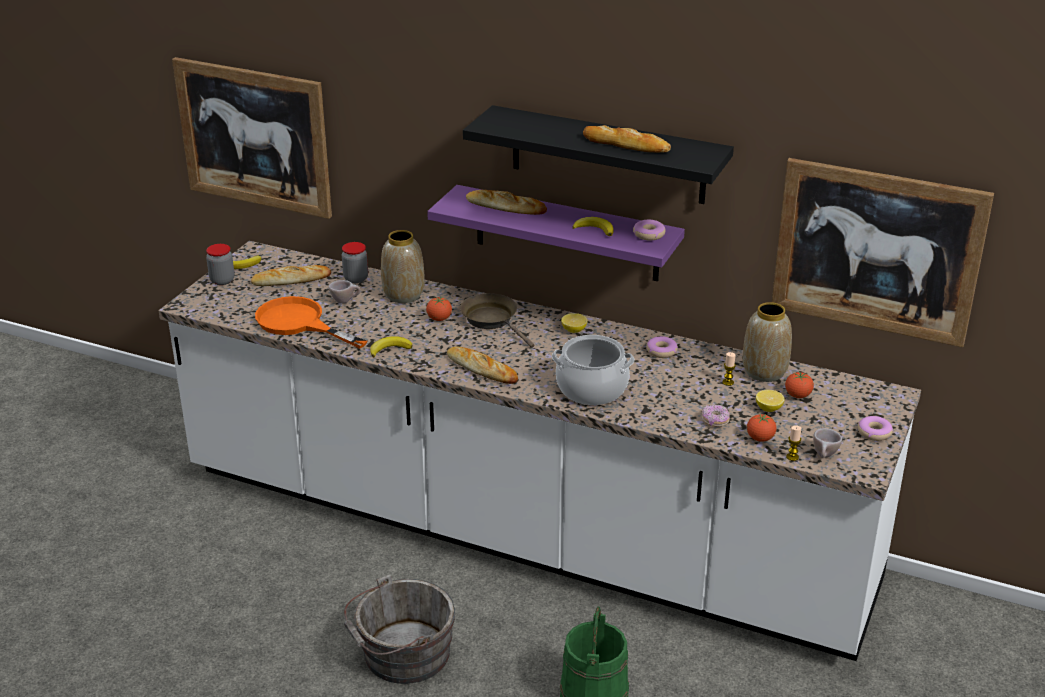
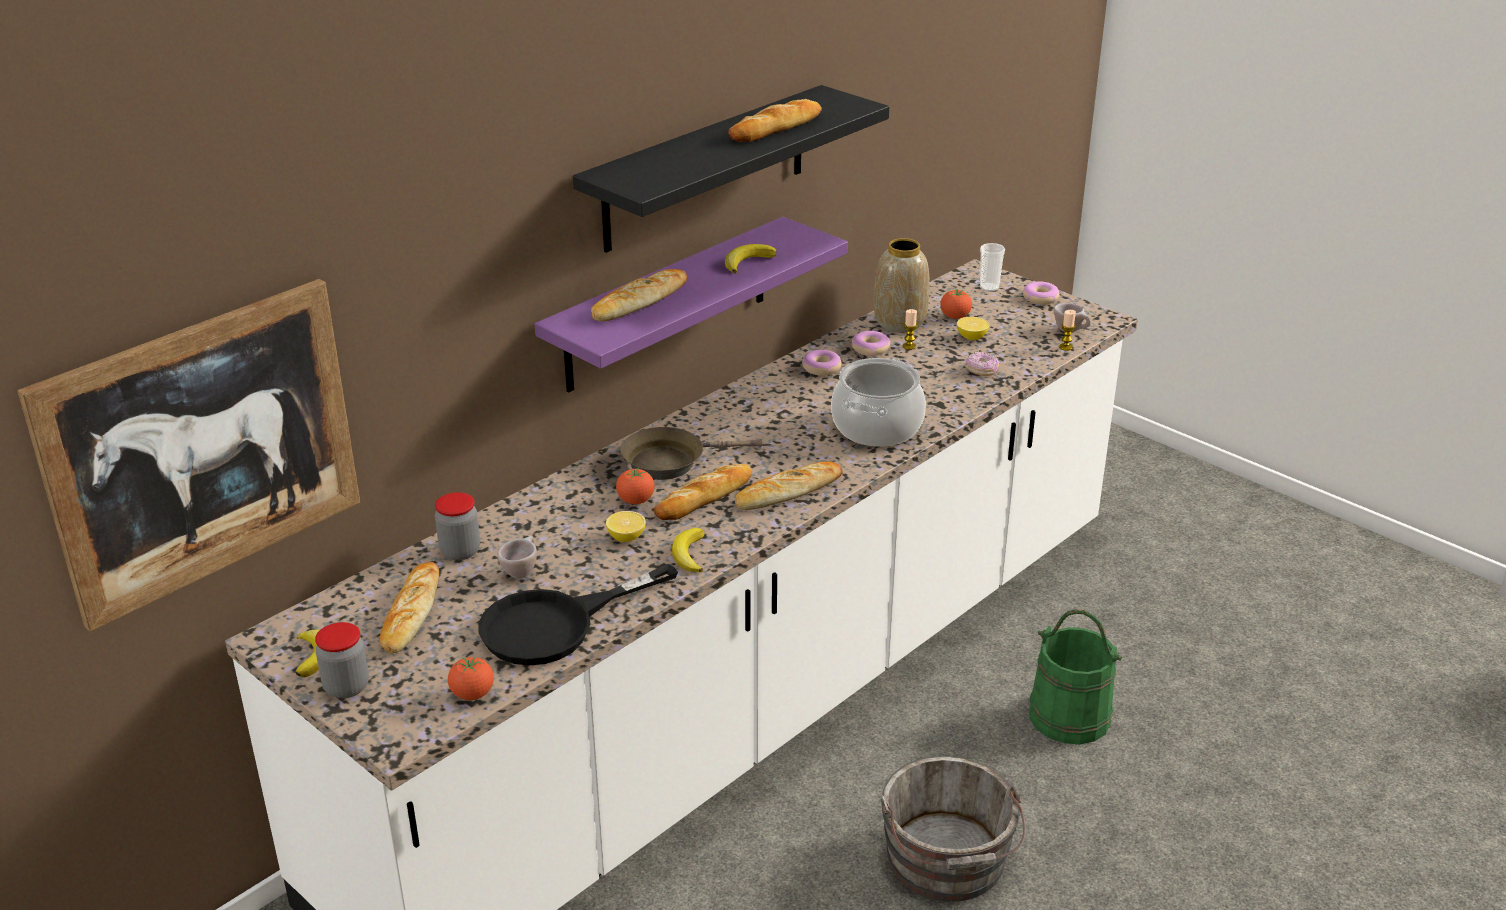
camera: 70 degrees left, 0 degrees up
orange frying pan [255,296,367,349] -> black frying pan [478,564,678,666]
vase [381,230,425,303] -> none
lemon [561,313,587,333] -> lemon moved to [606,511,646,542]
donut [633,220,666,240] -> donut moved to [852,331,891,356]
tomato [747,414,776,442] -> tomato moved to [448,656,494,700]
picture [772,158,994,347] -> none
none -> bread [654,464,753,520]
none -> cup [980,243,1005,292]

